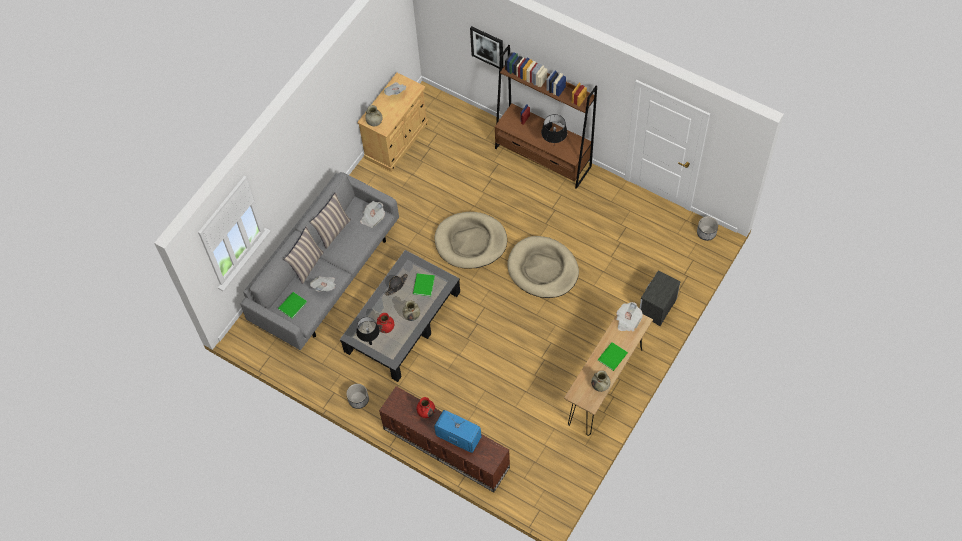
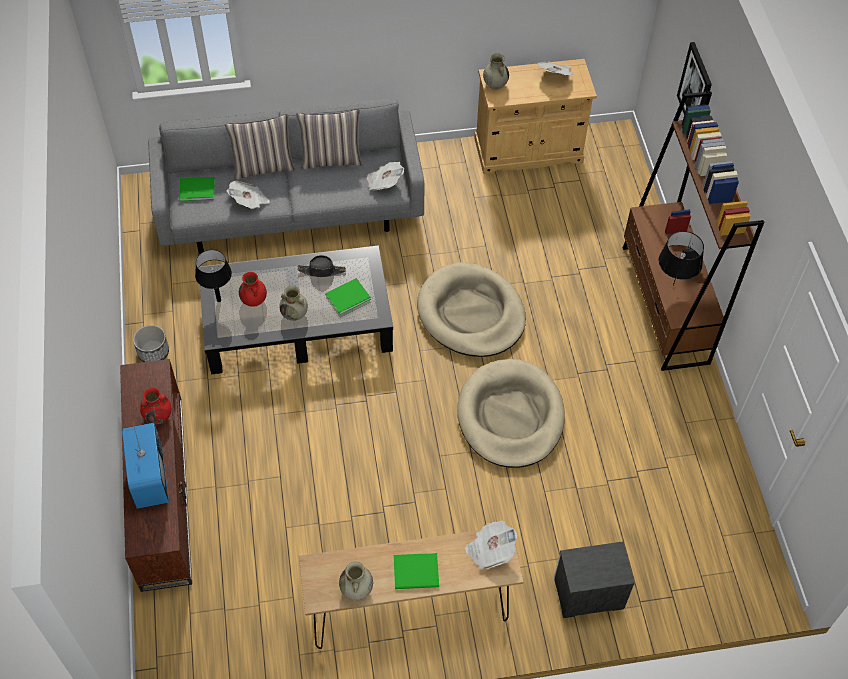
camera: 45 degrees right, 5 degrees down
planter [697,216,718,241] -> none

